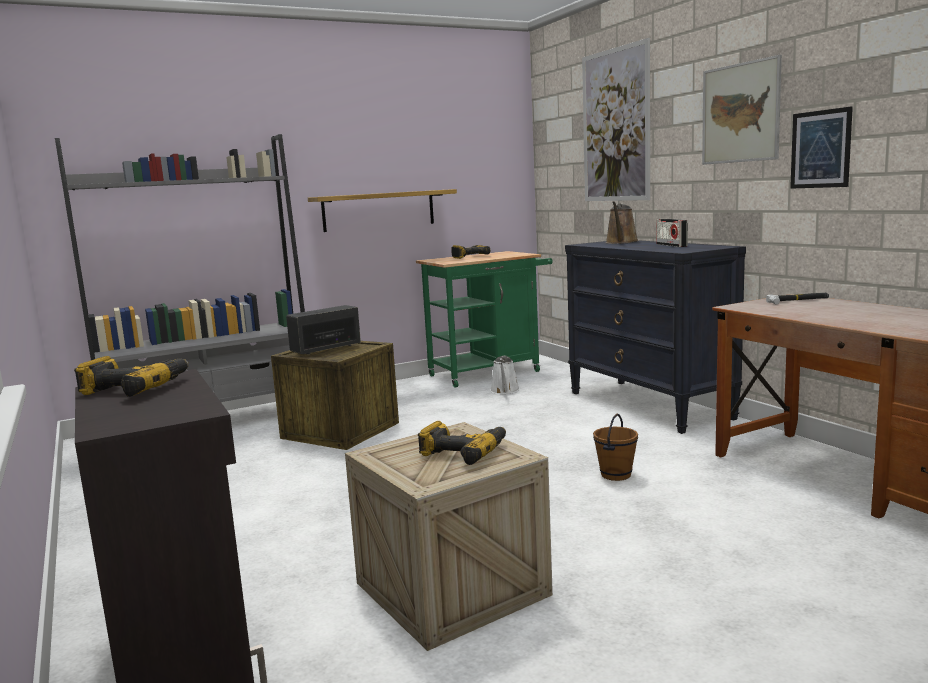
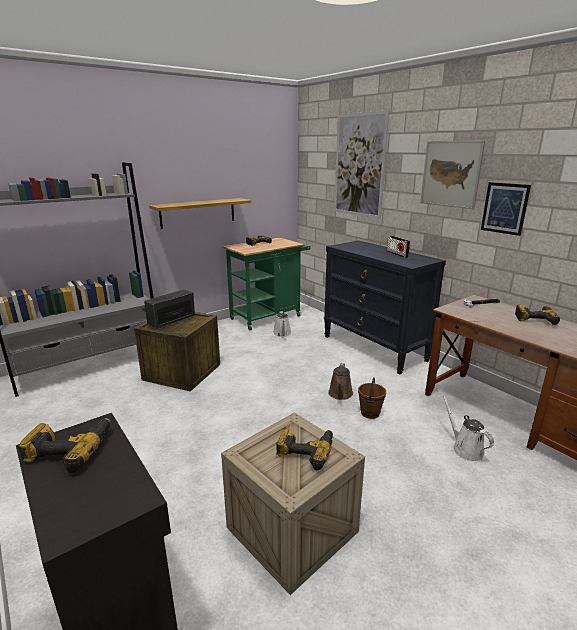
camera: 10 degrees left, 10 degrees up
brown watering can [605,201,638,244] -> brown watering can moved to [328,363,353,400]
none -> white watering can [442,396,494,462]
none -> power drill [515,304,560,325]

